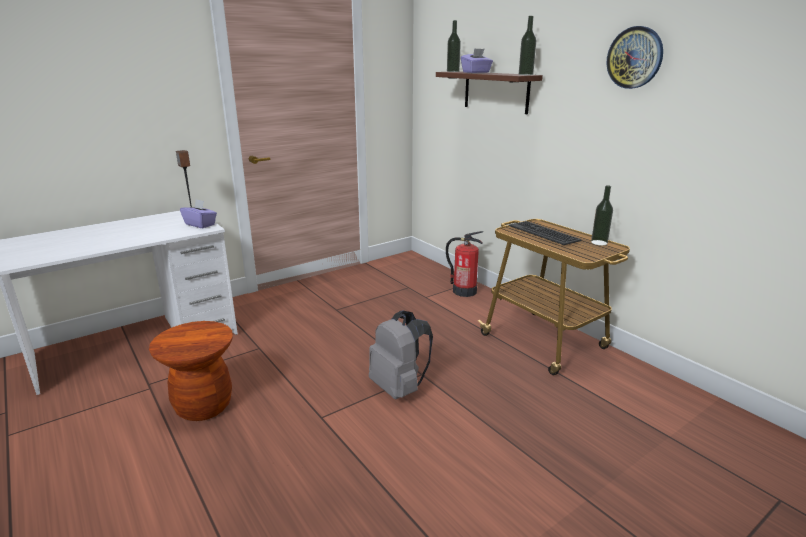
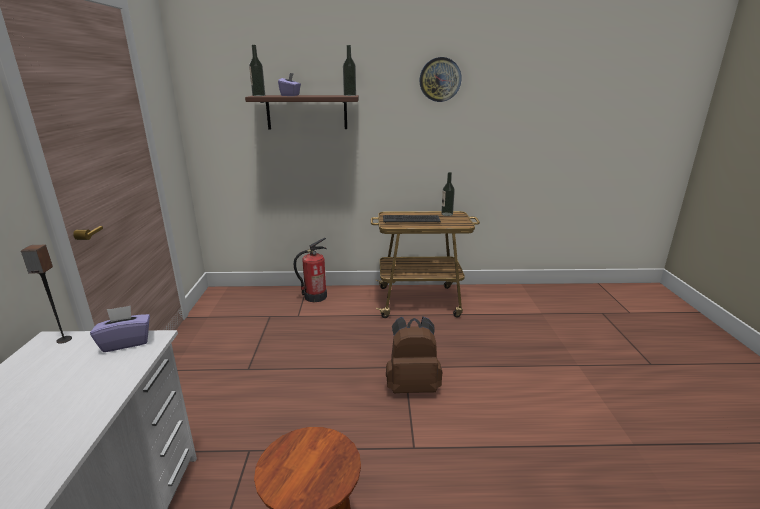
camera: 55 degrees left, 0 degrees up
grey backpack [369,311,433,399] -> brown backpack [386,316,442,393]

